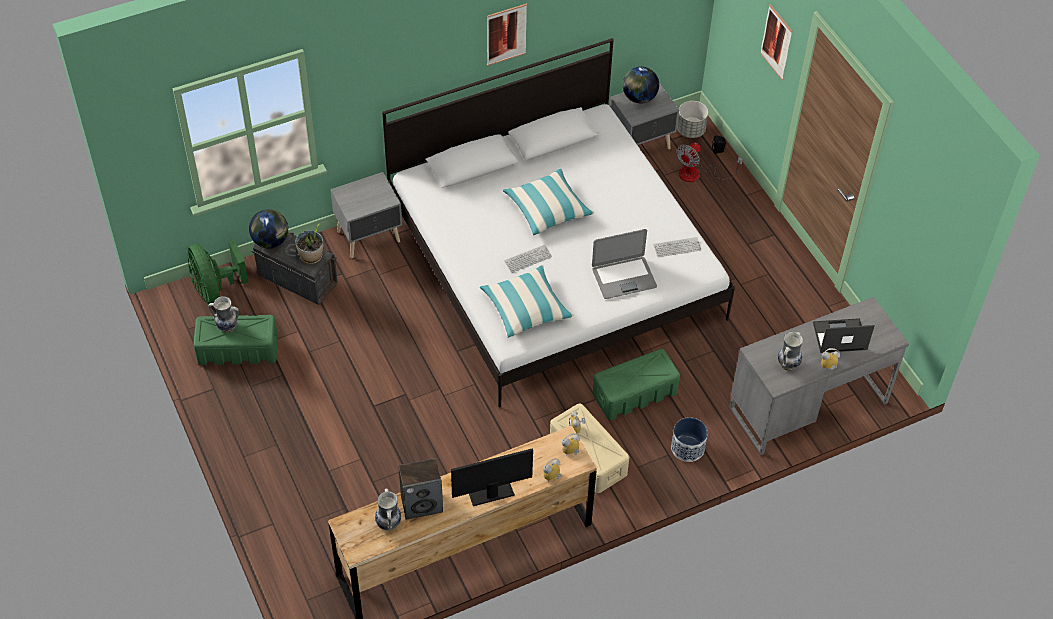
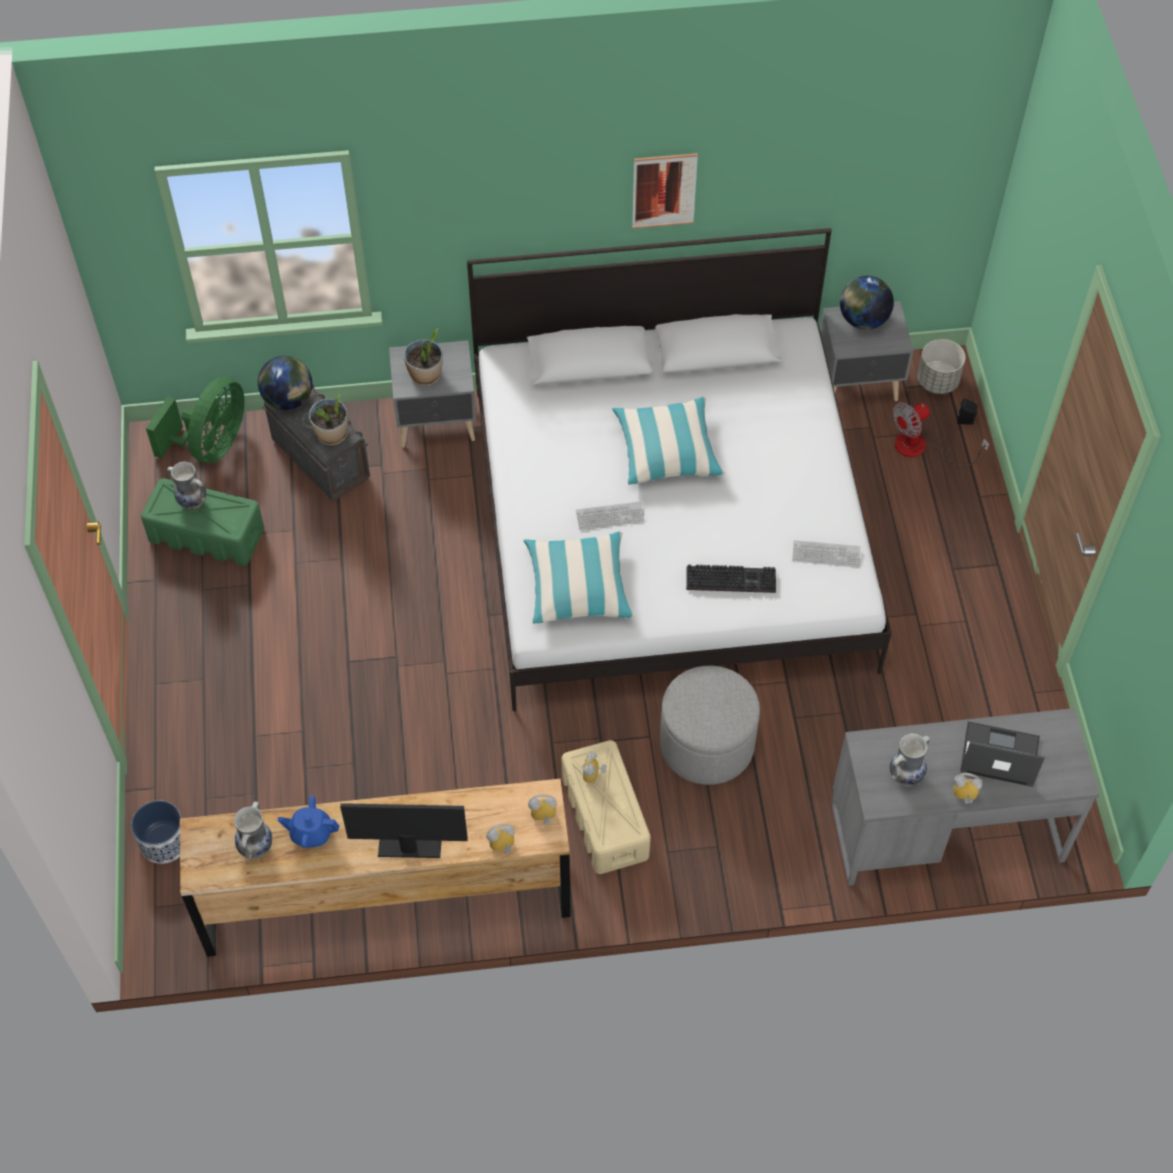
camera: 20 degrees right, 5 degrees up
green fan [187,239,248,305] -> green fan turned 150 degrees counterclockwise [146,378,245,463]
speaker [398,458,443,520] -> blue teapot [278,795,339,848]
laptop [592,229,657,299] -> keyboard [686,564,776,593]
green storage box [592,349,680,420] -> grey ottoman [660,666,760,785]
planter [671,417,708,462] -> planter moved to [131,800,182,864]
picture [760,4,792,80] -> none
none -> potted plant [404,328,443,386]

